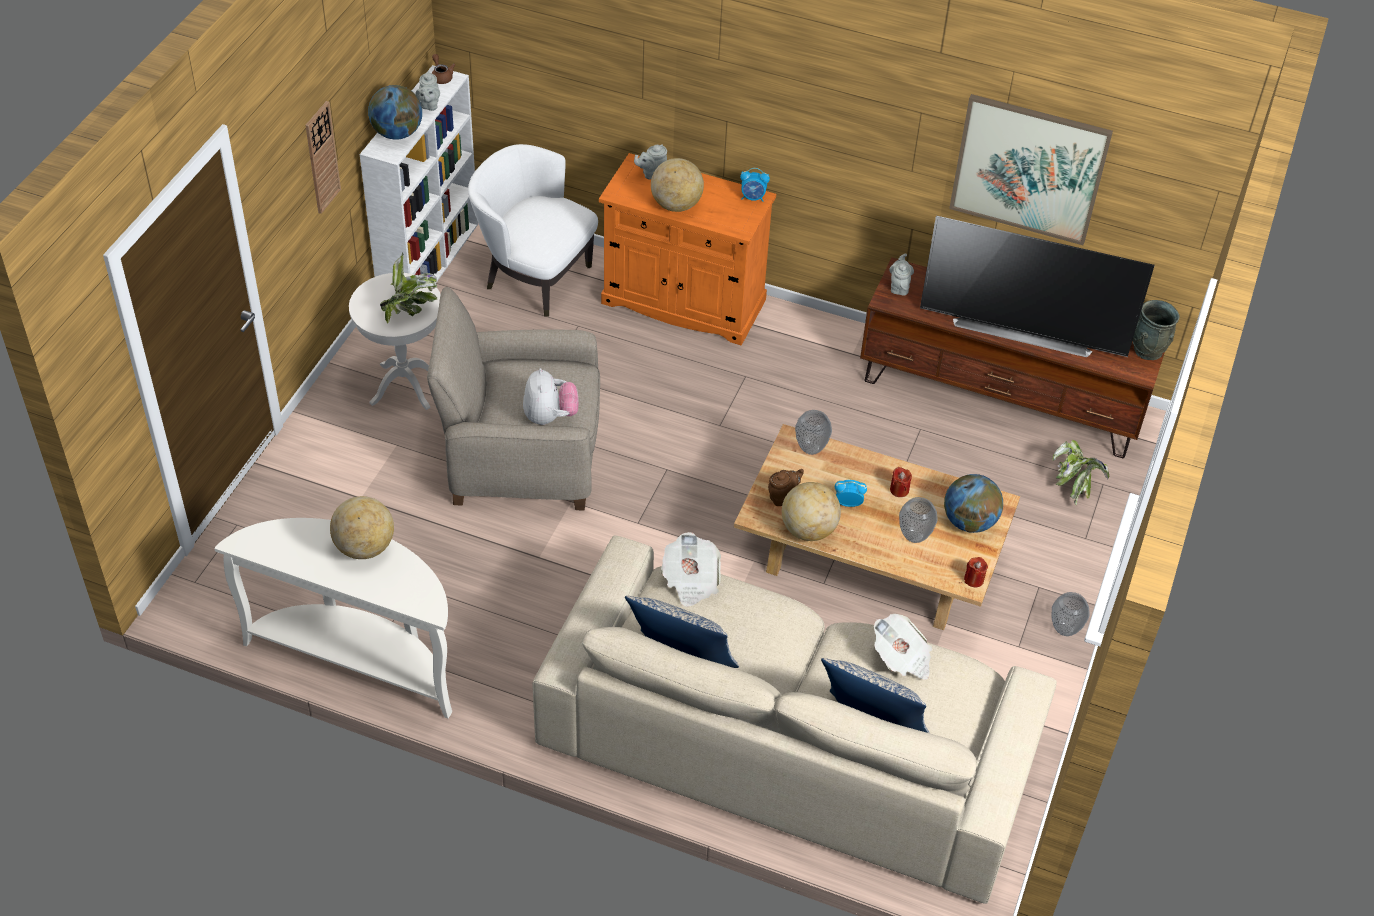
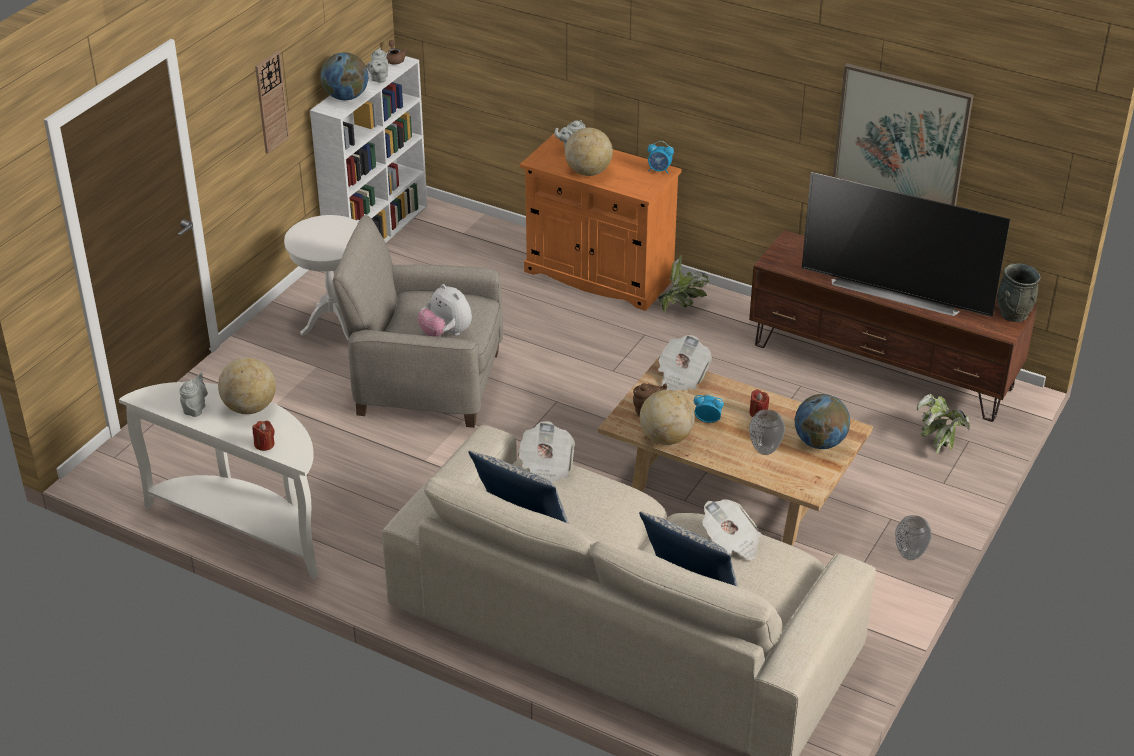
camera: 10 degrees right, 10 degrees down
potted plant [380,253,438,323] -> potted plant moved to [658,255,709,312]
white armchair [468,144,598,317] -> none
plush toy [523,368,579,425] -> plush toy turned 135 degrees clockwise [418,284,472,337]
vase [795,410,832,455] -> newspaper [658,335,712,391]
grey teapot [889,253,914,296] -> grey teapot moved to [179,373,208,417]
red candle [964,557,988,587] -> red candle moved to [252,421,275,451]

